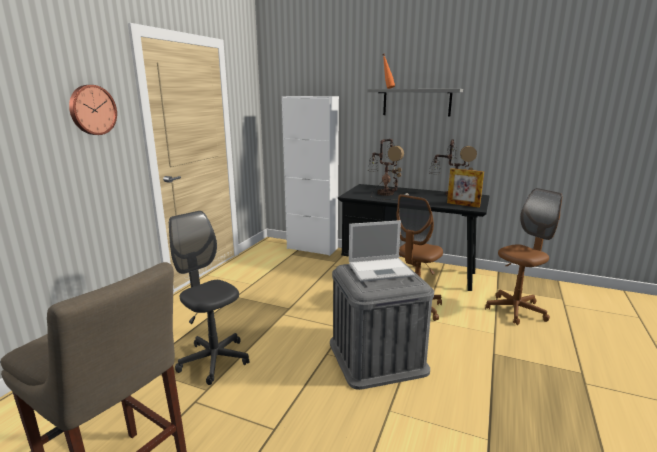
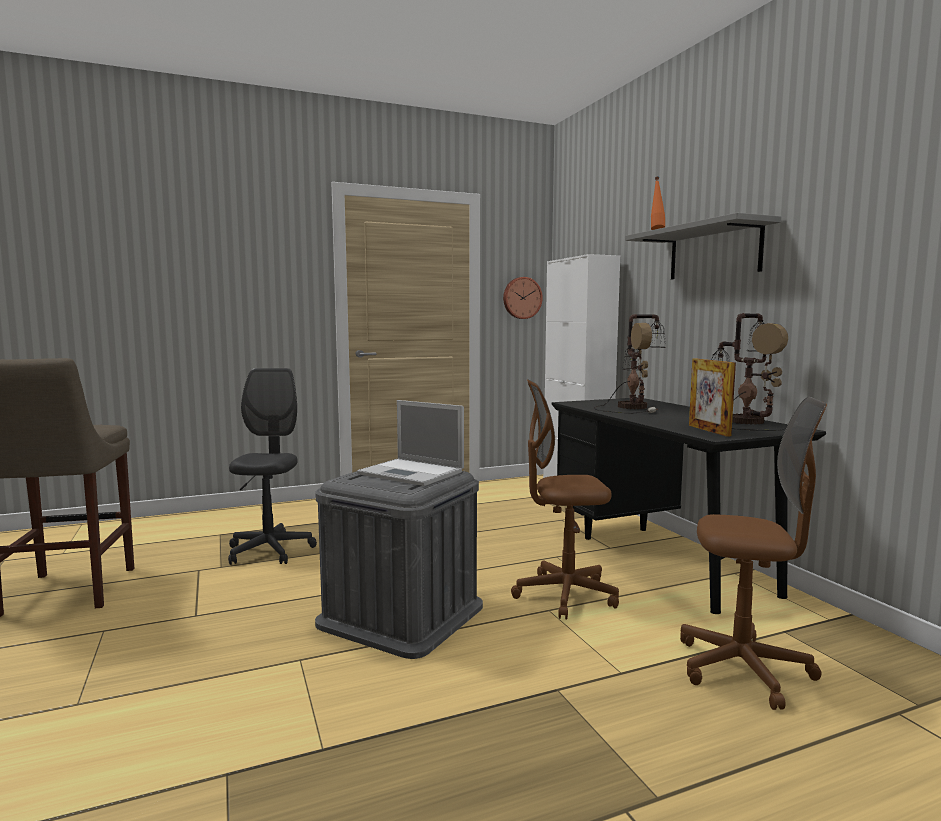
camera: 45 degrees right, 10 degrees down
wall clock [69,85,117,135] -> wall clock moved to [503,277,543,319]

